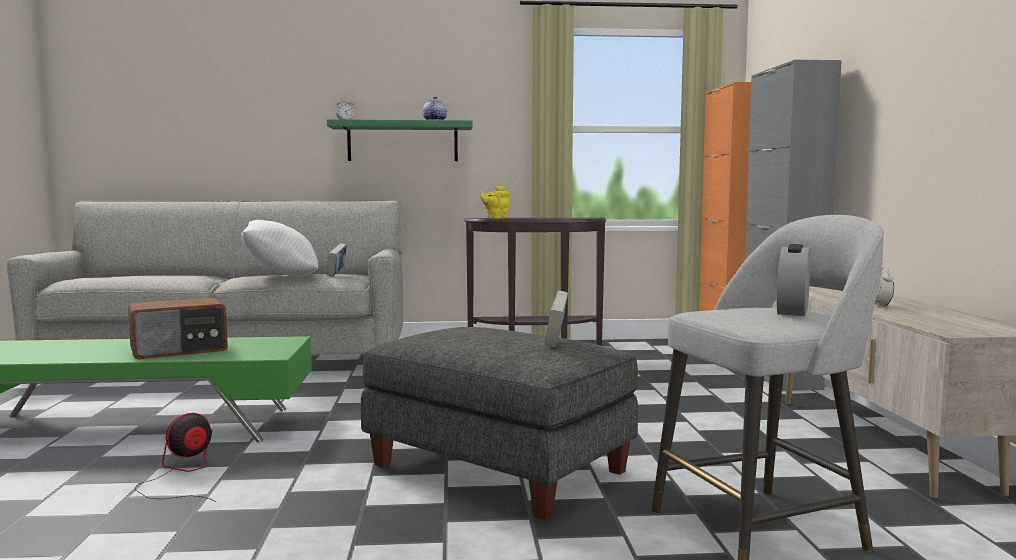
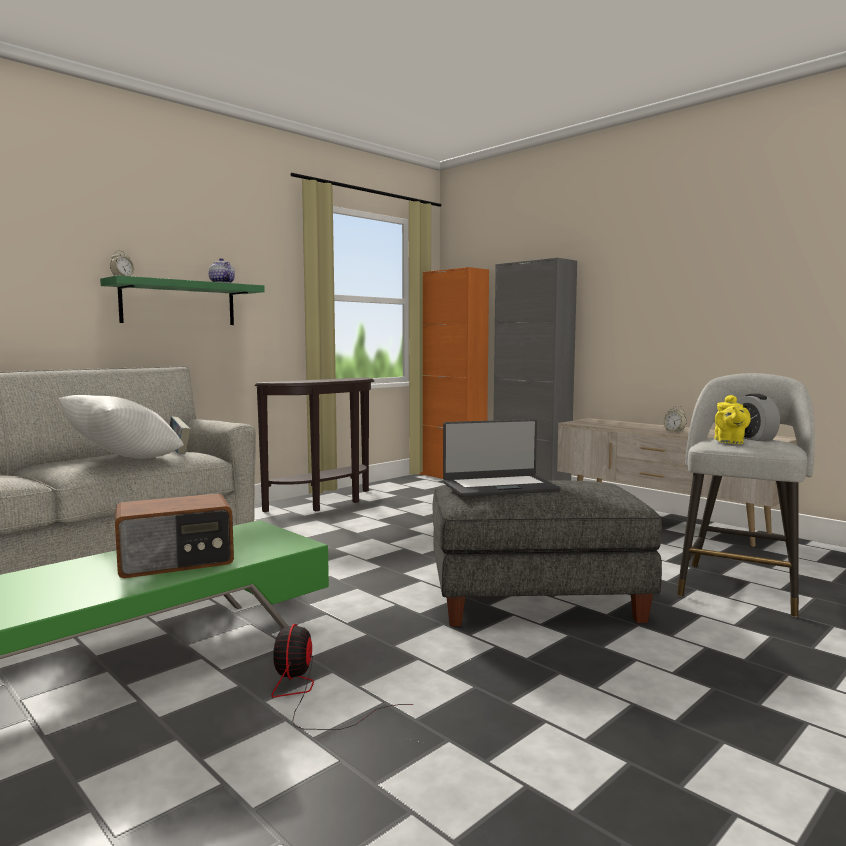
camera: 40 degrees left, 0 degrees up
radio [128,298,228,359] -> radio turned 45 degrees clockwise [115,493,234,578]
yellow teapot [480,186,510,219] -> yellow teapot moved to [714,395,751,444]
book [545,290,568,348] -> none
none -> laptop [443,419,560,497]

